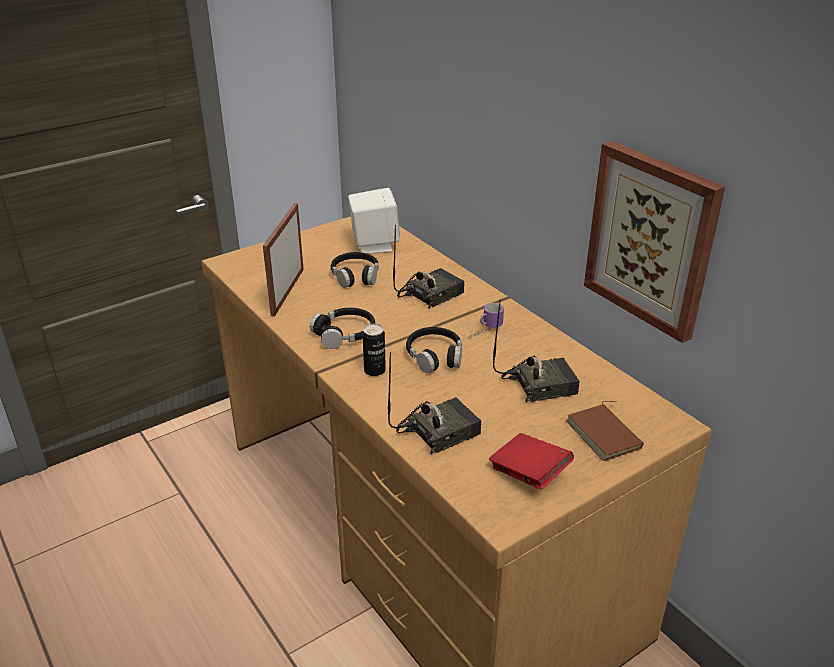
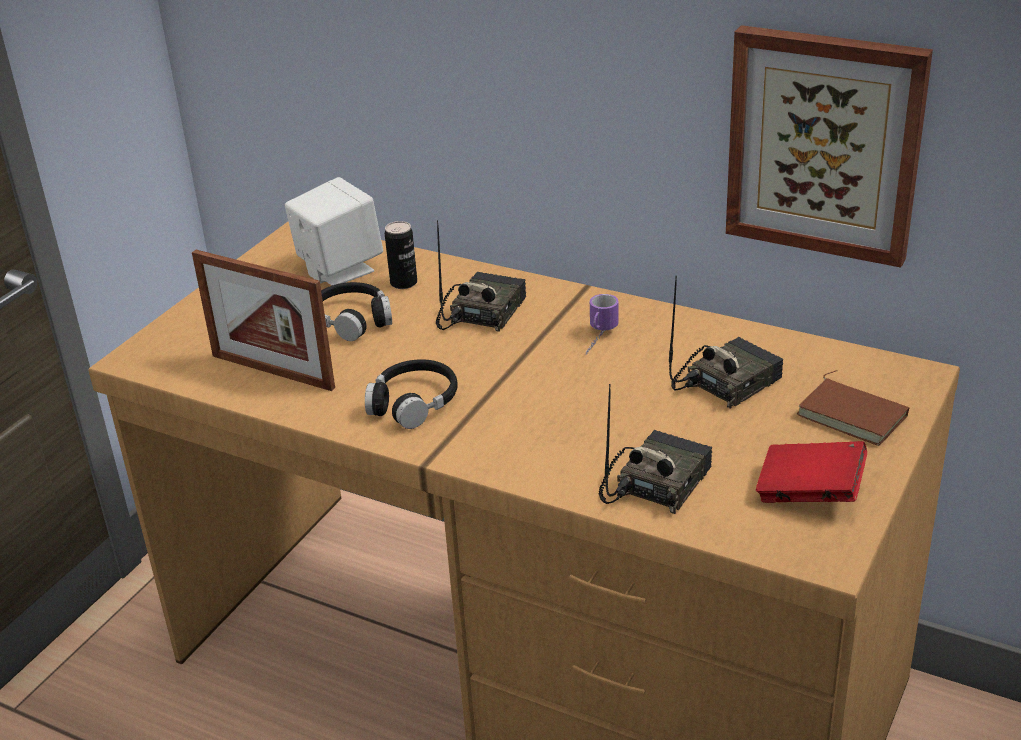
camera: 25 degrees left, 0 degrees up
picture frame [263,203,304,316] -> picture frame turned 45 degrees counterclockwise [192,250,335,391]
can [362,324,386,376] -> can moved to [385,221,417,289]
black headphones [406,327,462,373] -> none

